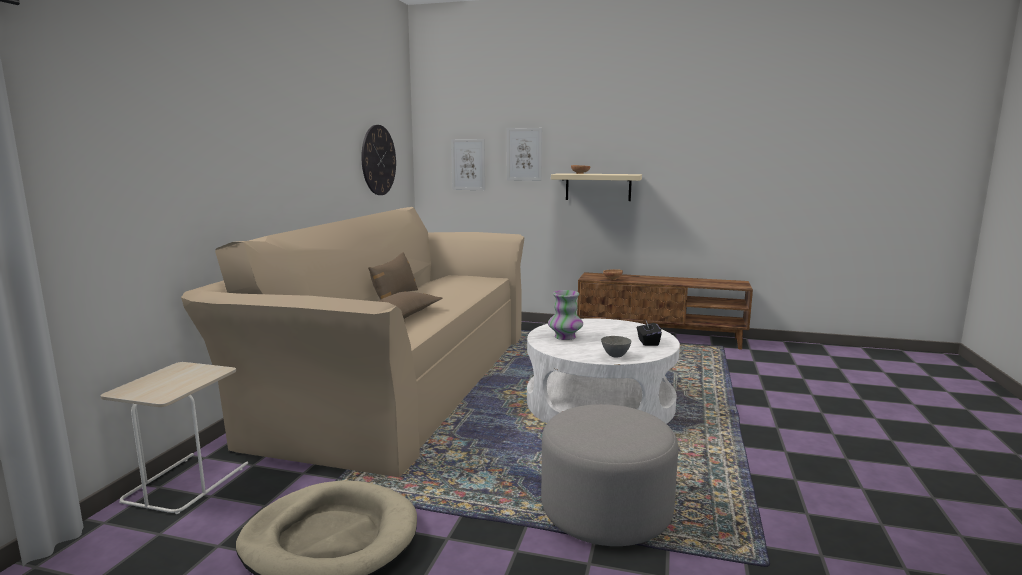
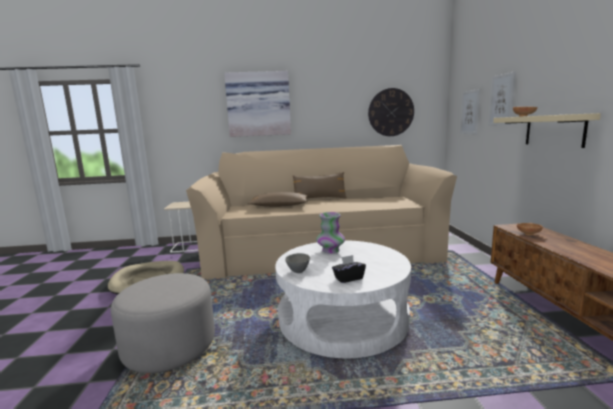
camera: 70 degrees right, 0 degrees up
none -> picture [224,71,291,137]

